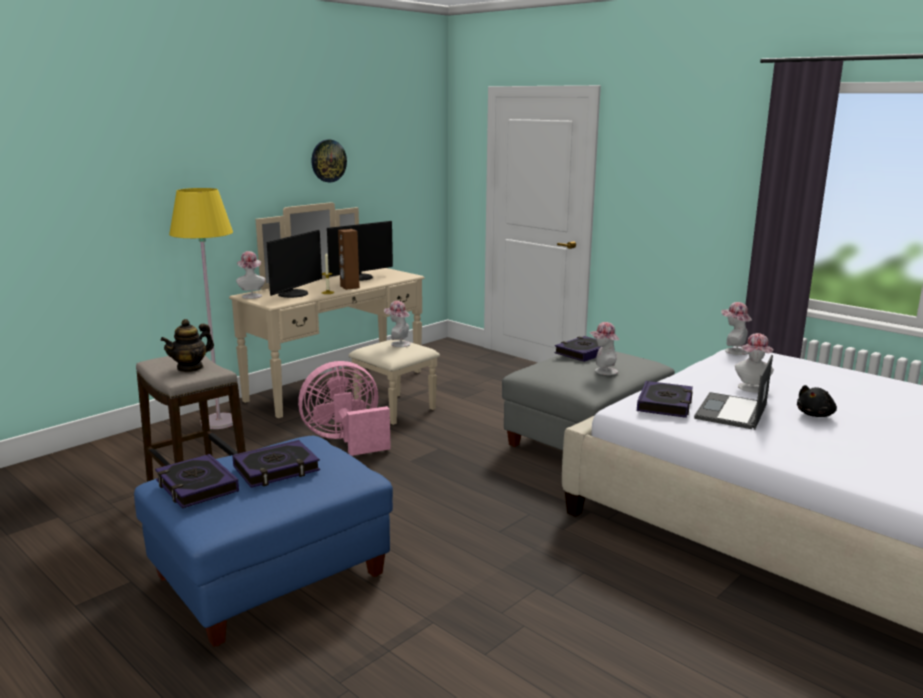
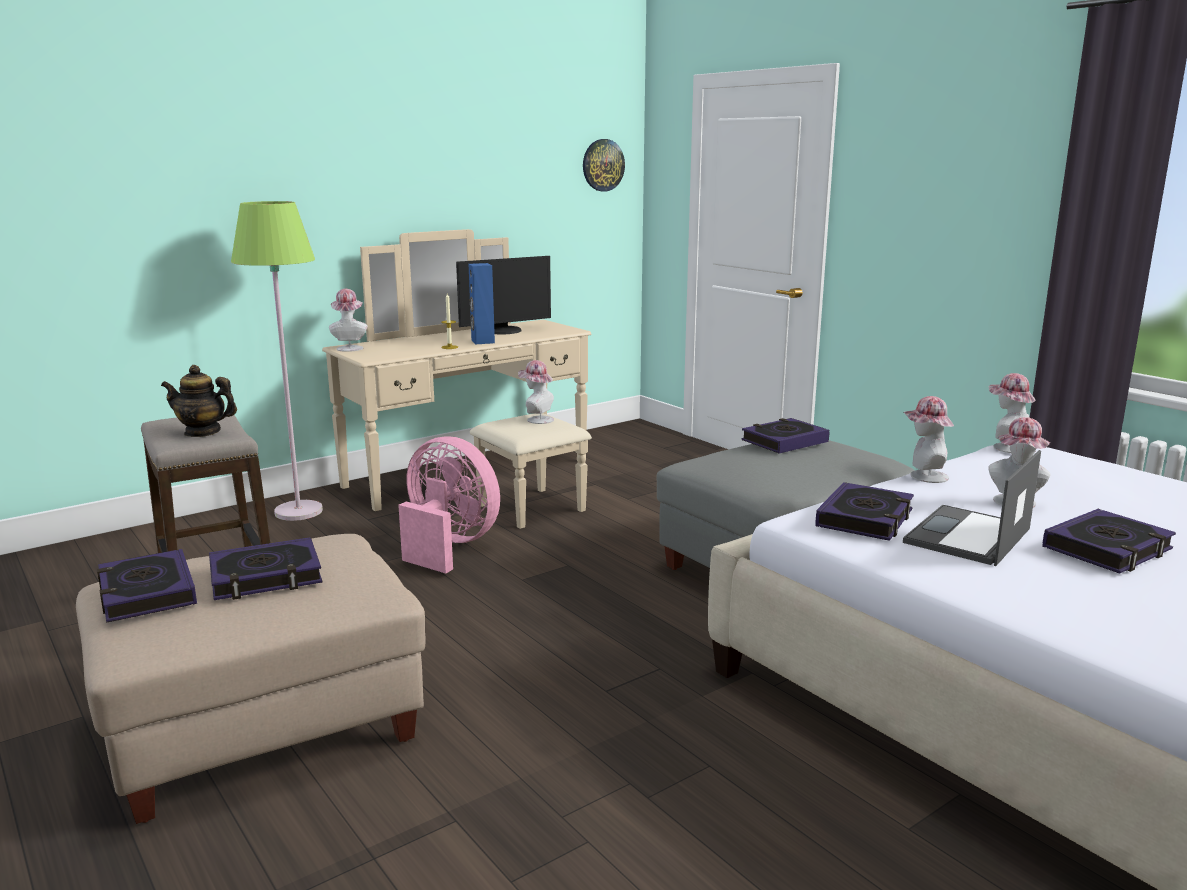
camera: 10 degrees right, 0 degrees up
blue ottoman [134,436,393,647] -> beige ottoman [76,534,426,824]
teapot [160,319,214,372] -> teapot turned 45 degrees clockwise [161,365,237,437]
yellow floor lamp [169,188,233,429] -> green floor lamp [231,201,323,521]
monitor [267,230,322,298] -> none
pink fan [298,361,391,456] -> pink fan turned 45 degrees clockwise [398,436,500,573]
wall clock [312,140,347,182] -> wall clock moved to [583,139,625,192]
brown speaker [338,229,360,290] -> blue speaker [468,263,495,344]
hat [590,322,620,375] -> hat moved to [904,396,954,483]
black plush toy [797,385,837,417] -> book [1042,509,1176,574]

